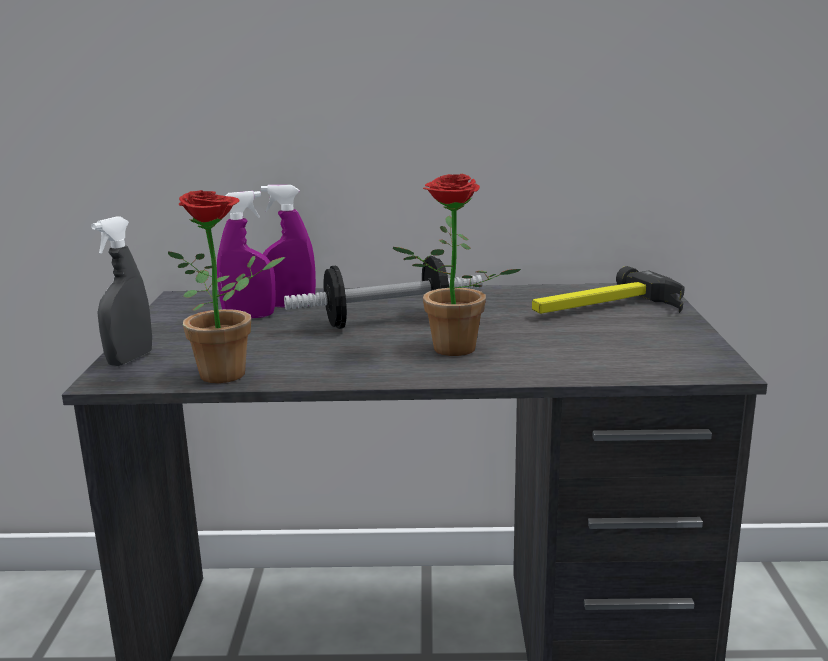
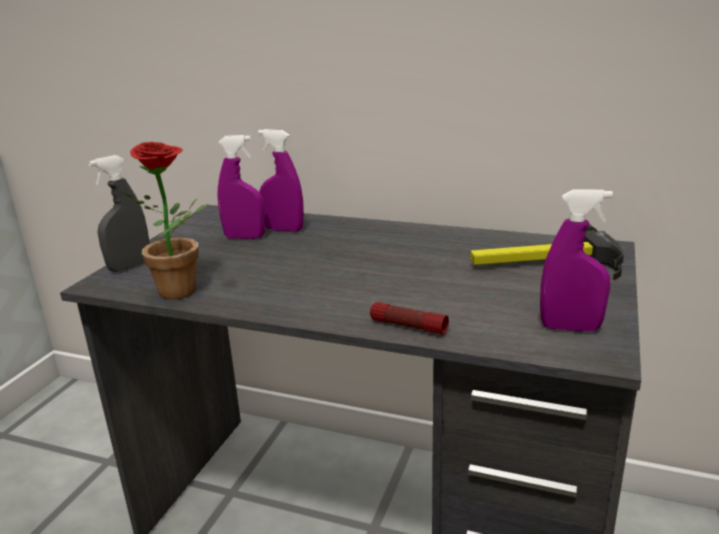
camera: 20 degrees right, 5 degrees up
dumbbell [284,256,483,329] -> none
potted plant [393,174,521,356] -> none
none -> flashlight [370,302,449,335]
none -> purple spray bottle [540,189,613,332]

